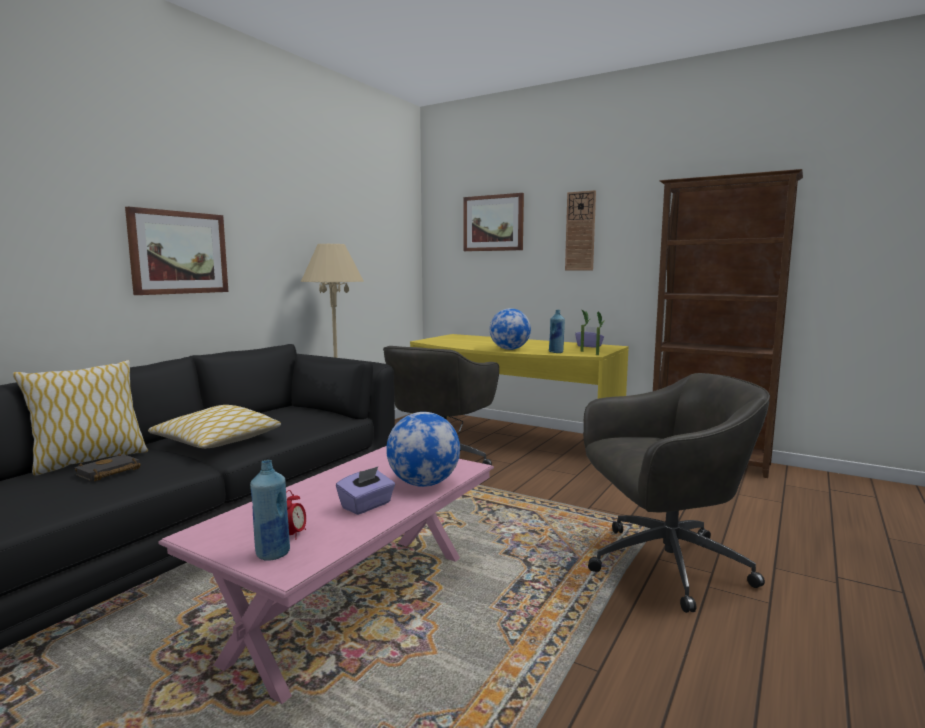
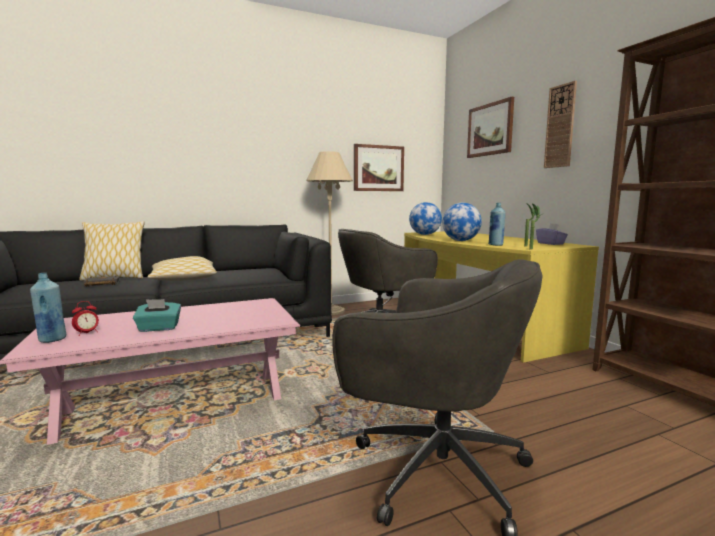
camera: 35 degrees right, 0 degrees up
picture [125,206,228,295] -> picture moved to [354,144,404,191]
purple tissue box [336,467,395,515] -> turquoise tissue box [133,299,181,332]
globe [386,412,460,487] -> globe moved to [409,202,442,235]

